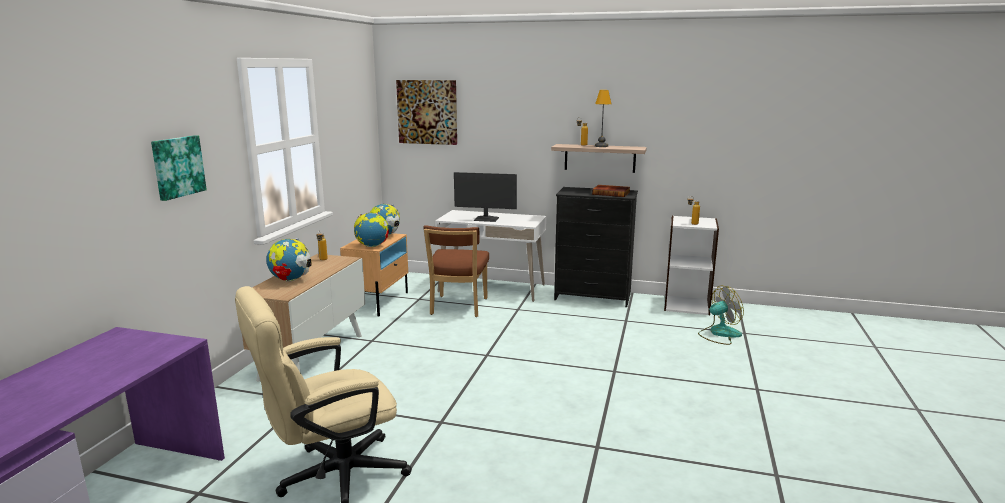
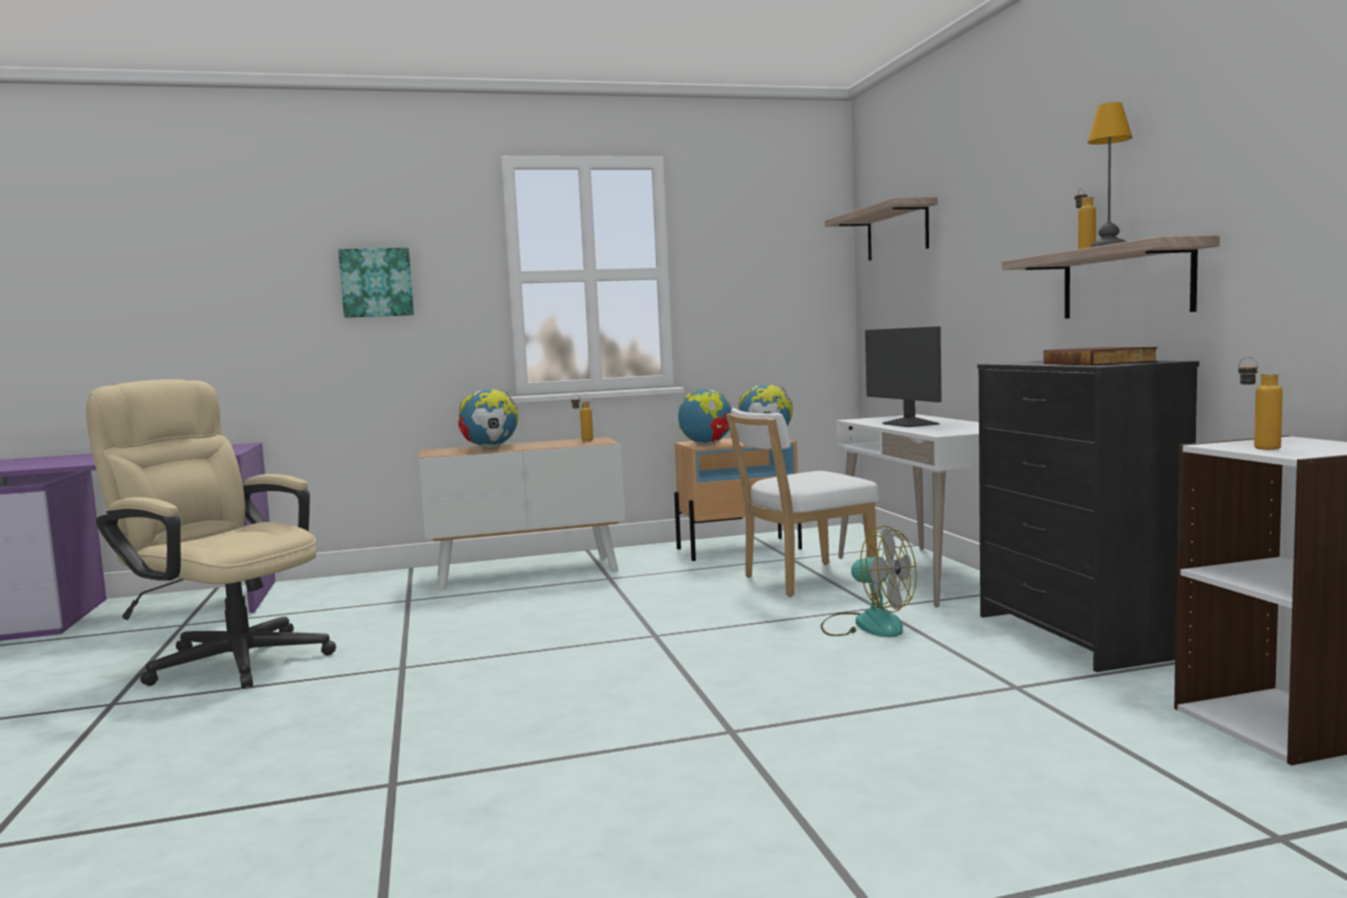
camera: 60 degrees right, 10 degrees down
picture [396,80,457,145] -> shelf [825,197,938,261]
brown chair [423,225,489,317] -> white chair [726,408,879,597]
fan [698,285,744,345] -> fan moved to [821,526,917,637]

